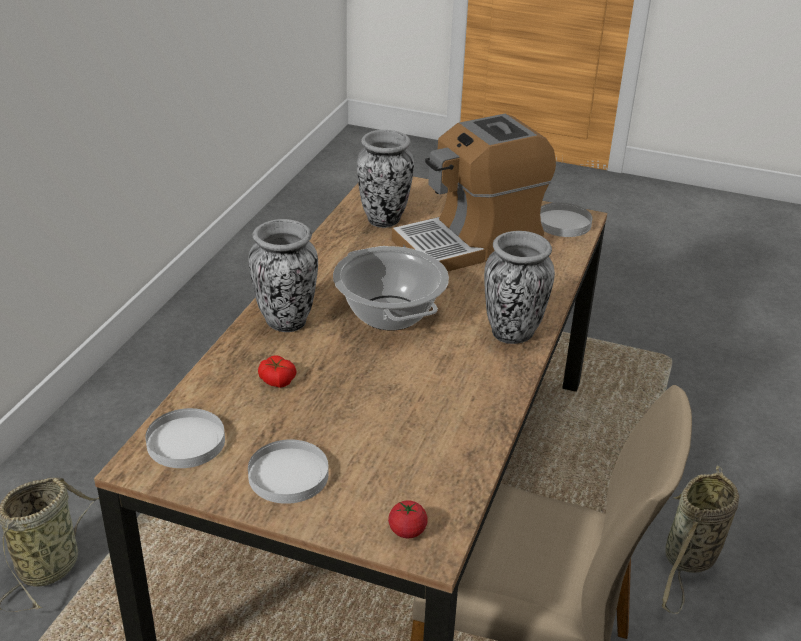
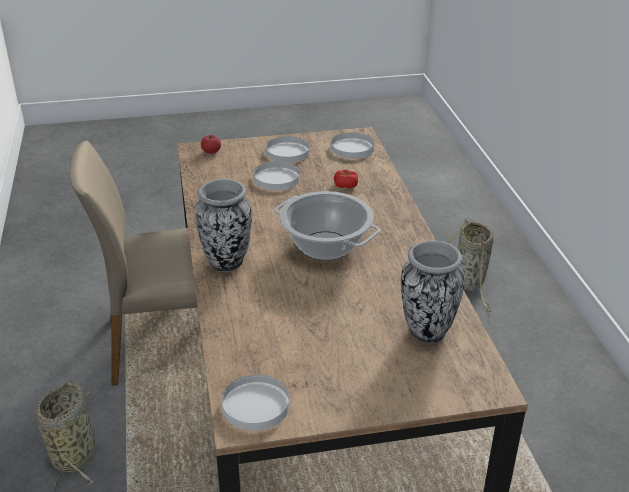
camera: 150 degrees right, 0 degrees up
vase [248,219,318,332] -> none
coffee machine [392,114,556,271] -> none
none -> white plate [254,161,300,190]

